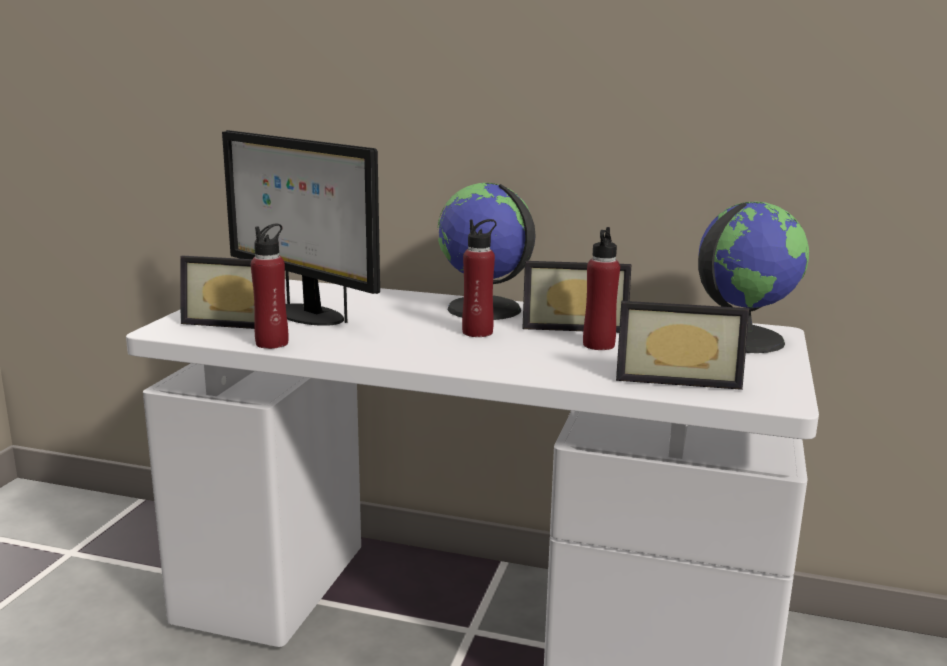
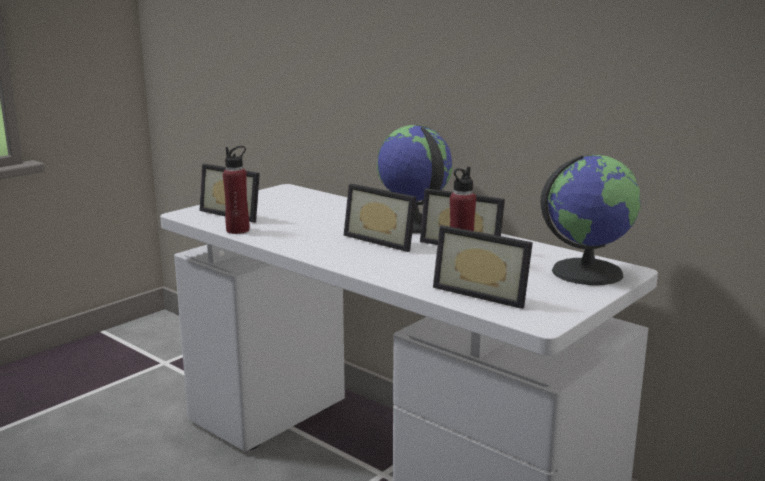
camera: 25 degrees right, 0 degrees up
monitor [222,130,380,326] -> none
red bottle [462,219,496,337] -> picture frame [344,184,416,252]

